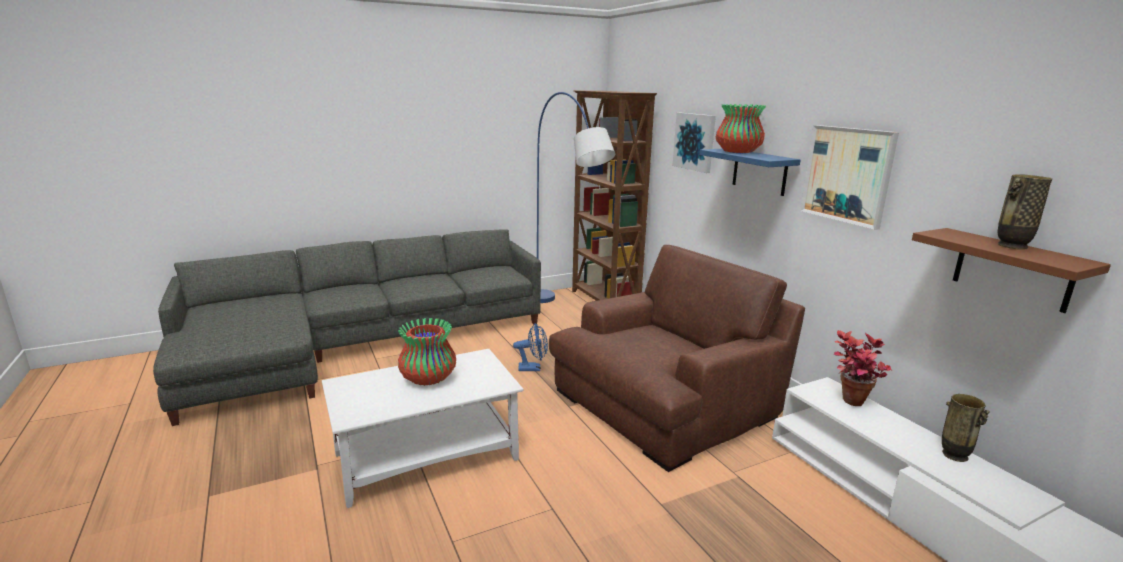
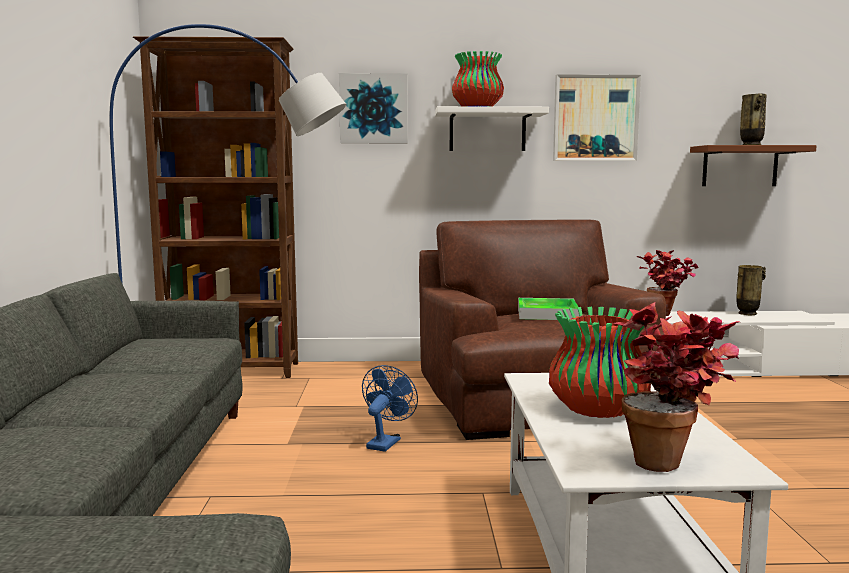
camera: 65 degrees left, 10 degrees down
blue shelf [699,149,801,196] -> white shelf [435,106,549,151]
none -> tray [518,298,579,320]
none -> potted plant [613,302,739,472]

